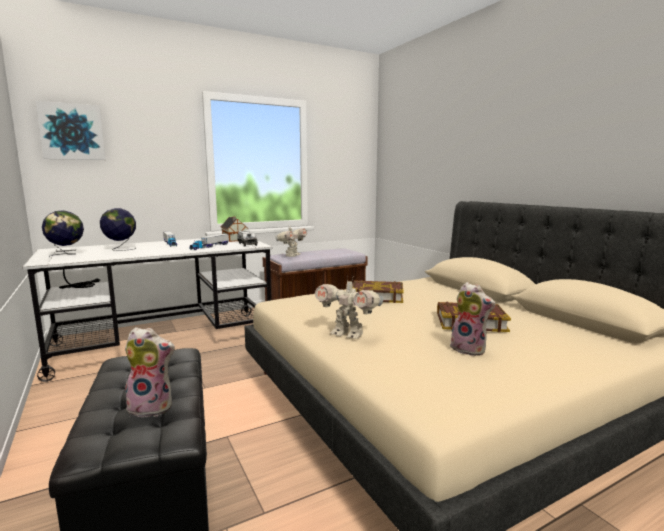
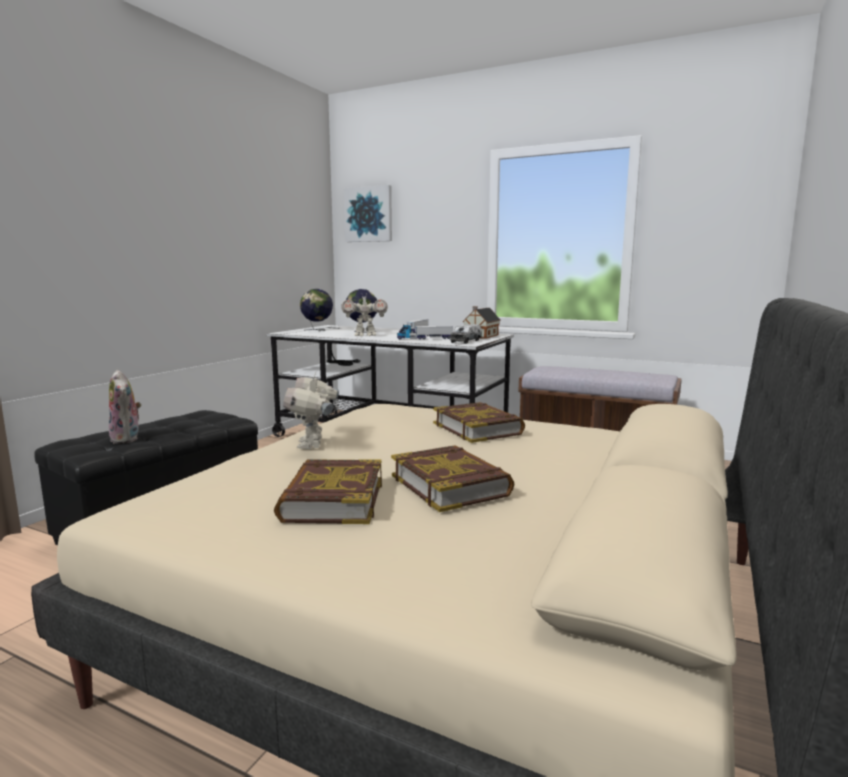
camera: 55 degrees right, 0 degrees up
toy robot [275,225,307,257] -> toy robot moved to [342,296,388,336]
plush toy [450,282,495,356] -> book [274,459,382,524]

